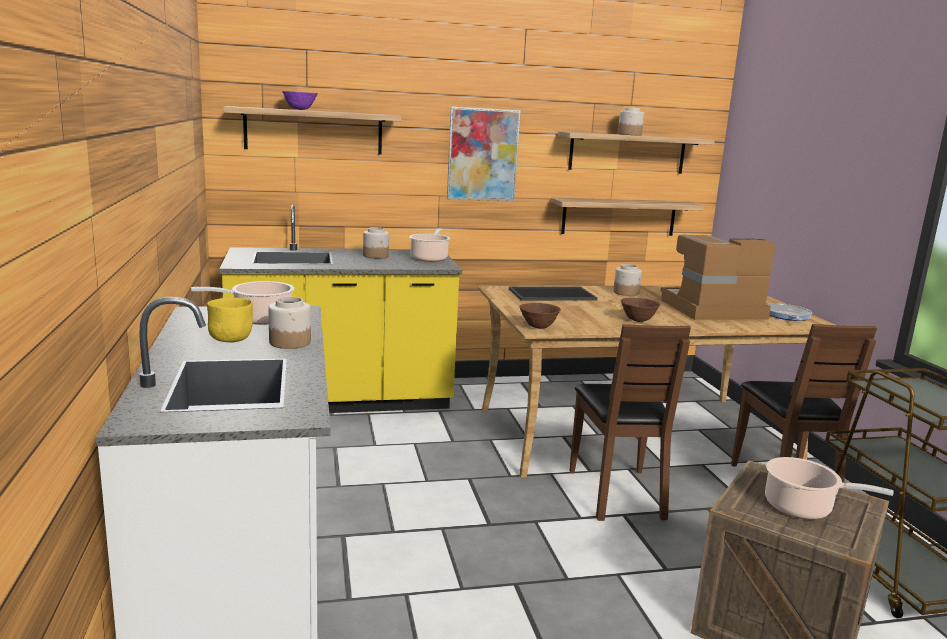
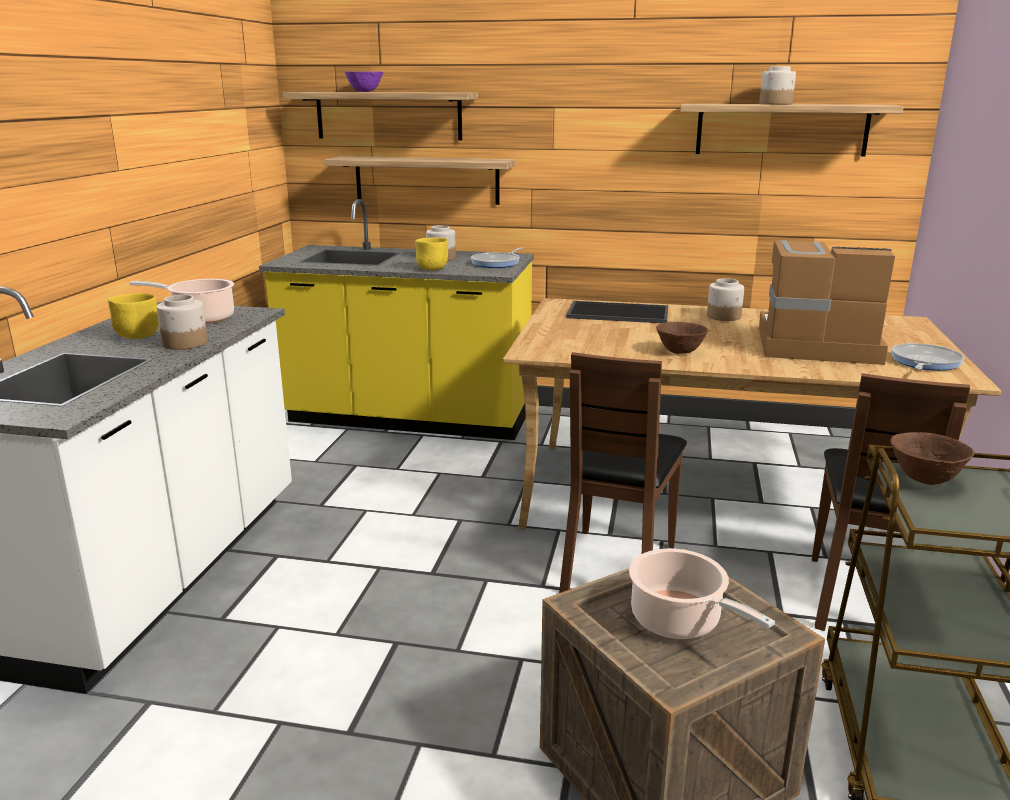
camera: 25 degrees right, 5 degrees up
cooking pot [409,228,450,262] -> frying pan [471,247,524,268]
picture [447,107,521,201] -> none
brown bowl [519,303,561,329] -> brown bowl moved to [890,432,974,485]
shelf [551,198,704,236] -> shelf moved to [324,156,516,205]
none -> yellow bowl [415,237,448,271]

